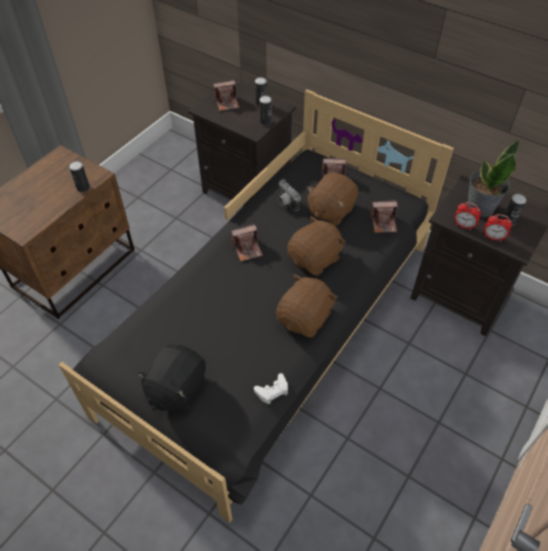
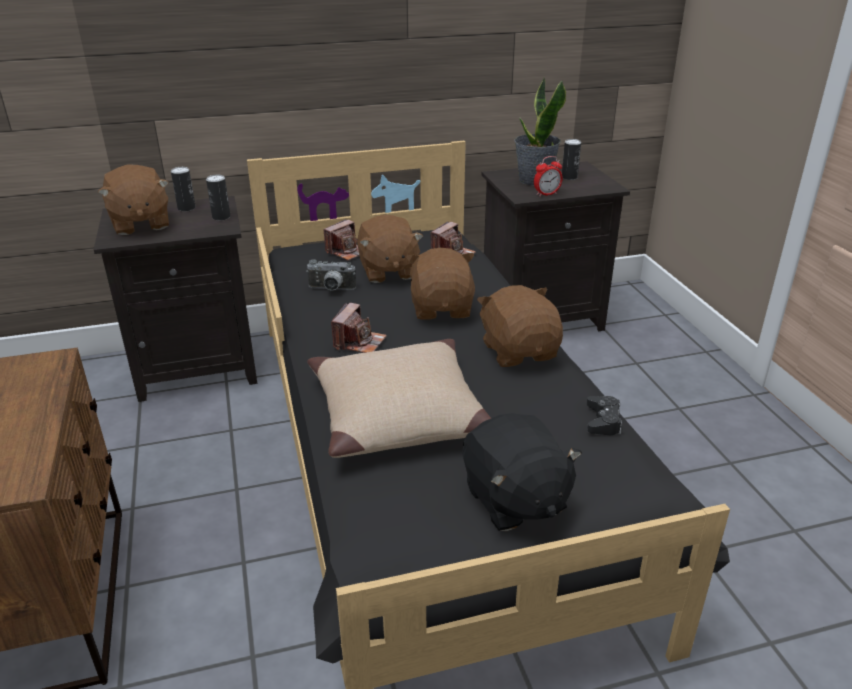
camera: 50 degrees left, 20 degrees down
can [69,161,90,192] -> none
camera [213,80,239,111] -> brown plush toy [98,164,169,235]
white game controller [254,373,288,405] -> black game controller [587,396,622,435]
alarm clock [484,214,512,242] -> none
none -> beige pillow [307,339,491,458]

